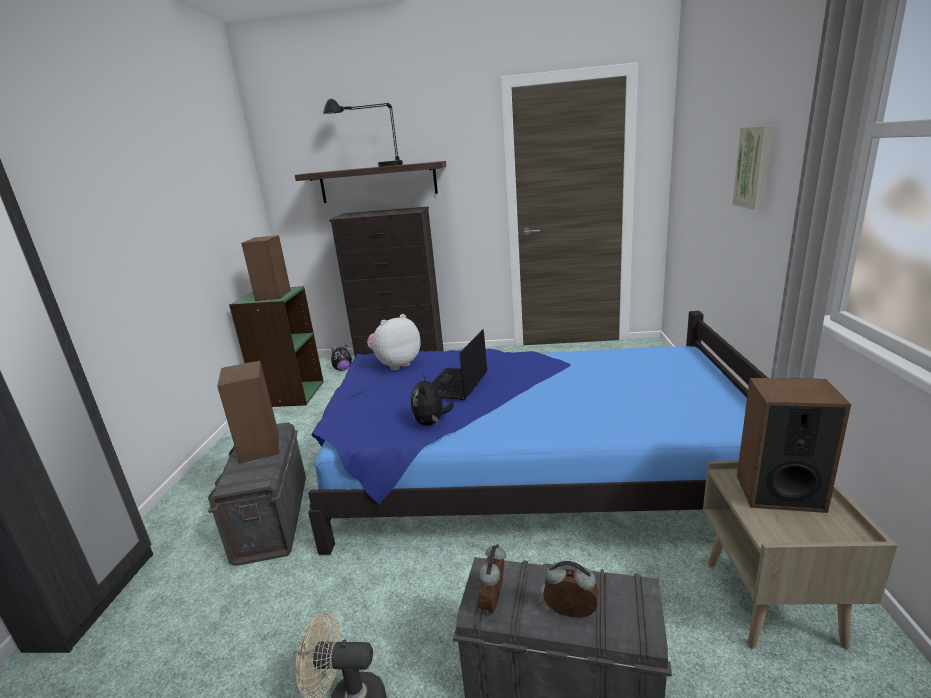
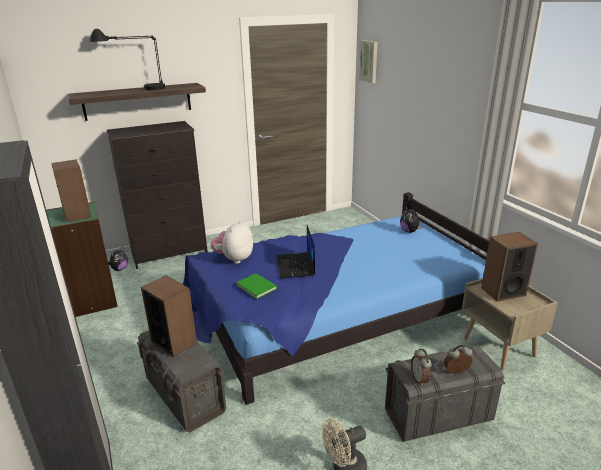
camera: 30 degrees left, 5 degrees up
plush toy [410,374,454,426] -> plush toy moved to [400,206,423,233]
picture [732,125,773,210] -> picture moved to [359,40,378,83]
none -> green book [236,273,277,299]

